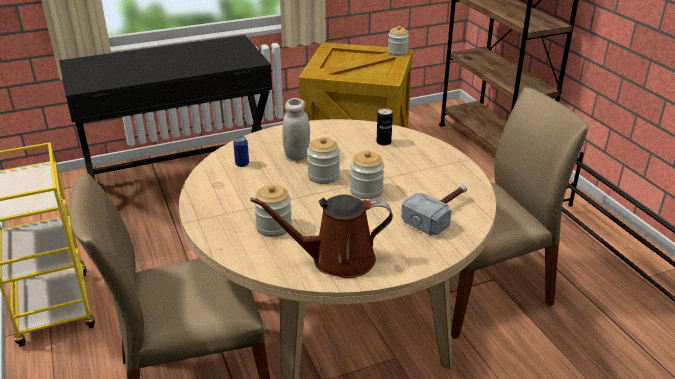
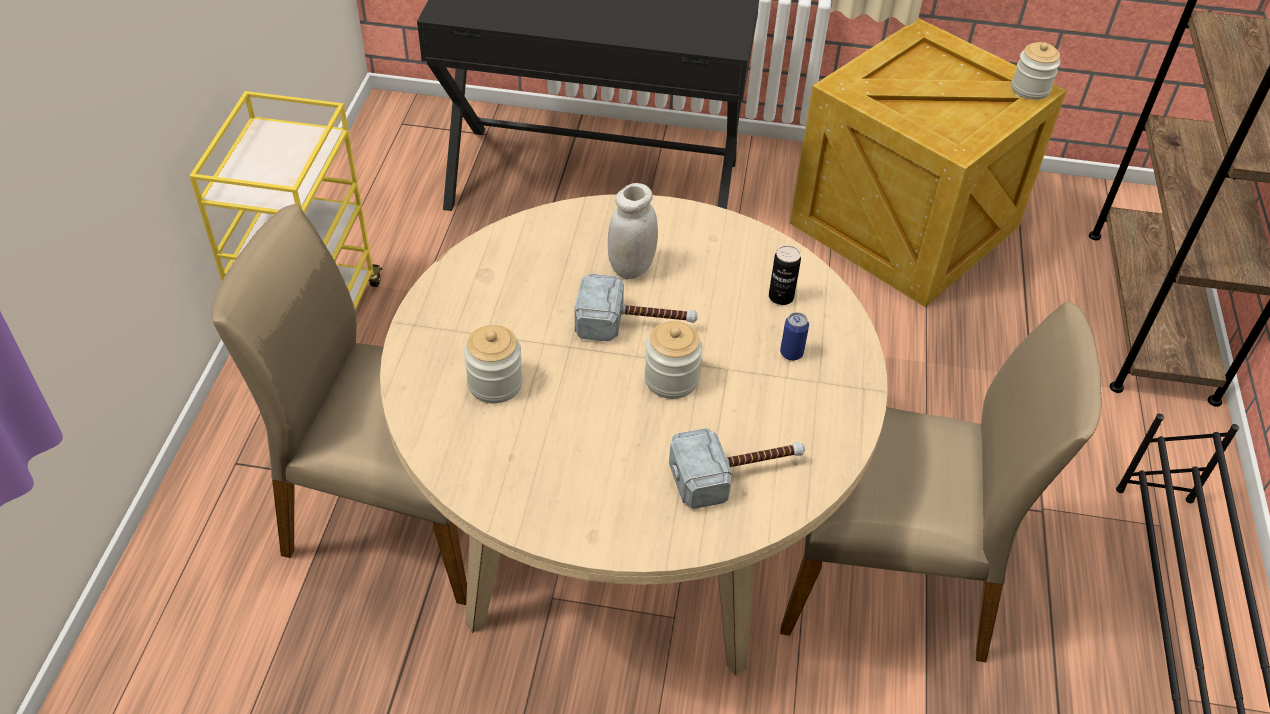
camera: 30 degrees right, 15 degrees up
can [233,136,249,167] -> can moved to [780,312,809,361]
brown watering can [250,195,393,278] -> none
jar [307,137,340,184] -> hammer [575,273,698,342]

